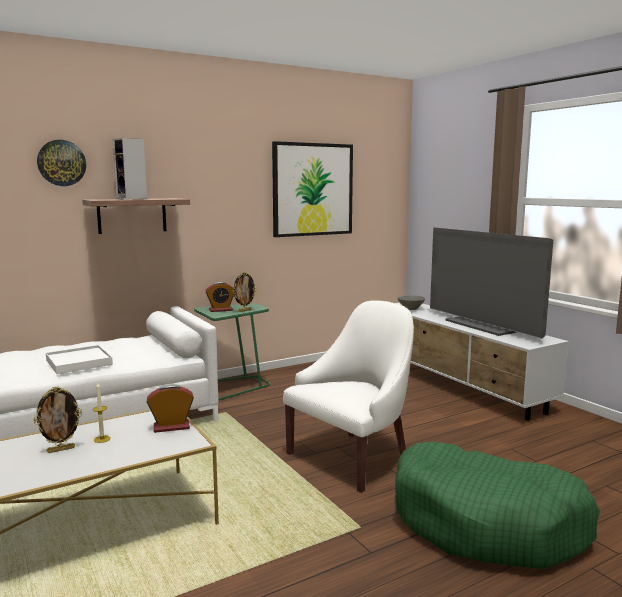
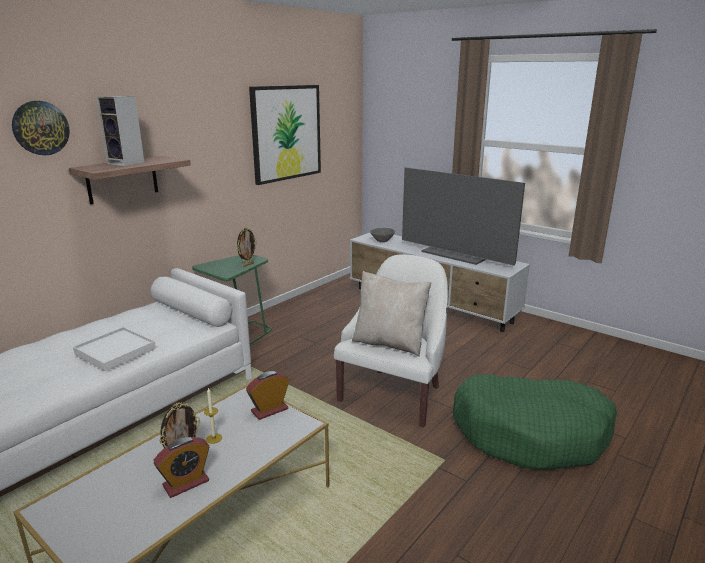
camera: 20 degrees left, 10 degrees up
alarm clock [205,282,234,312] -> alarm clock moved to [154,437,209,498]
none -> beige pillow [352,271,431,357]

